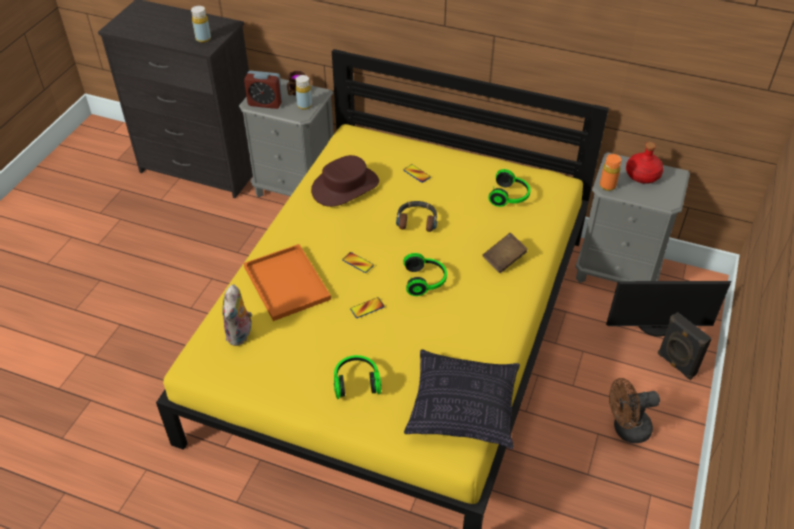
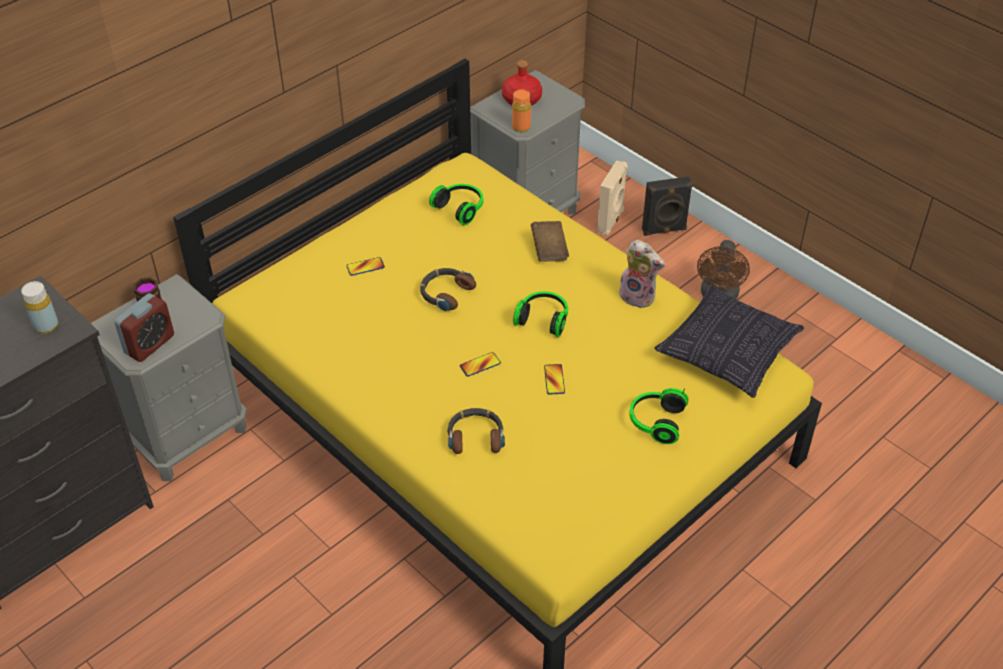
camera: 65 degrees left, 0 degrees up
plush toy [222,285,252,346] -> plush toy moved to [619,240,665,309]
orange tray [244,244,331,321] -> headphones [448,408,505,454]
yellow bottle [295,75,312,110] -> none
brown hat [311,155,379,207] -> none
monitor [606,281,732,337] -> beige speaker [597,160,628,236]

